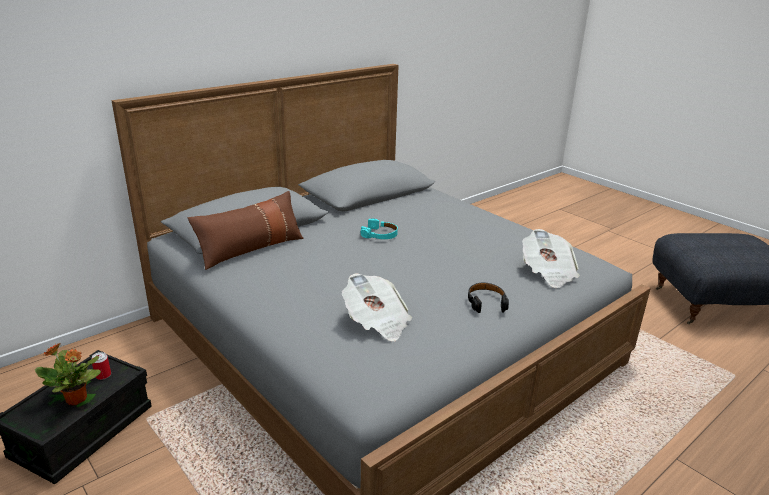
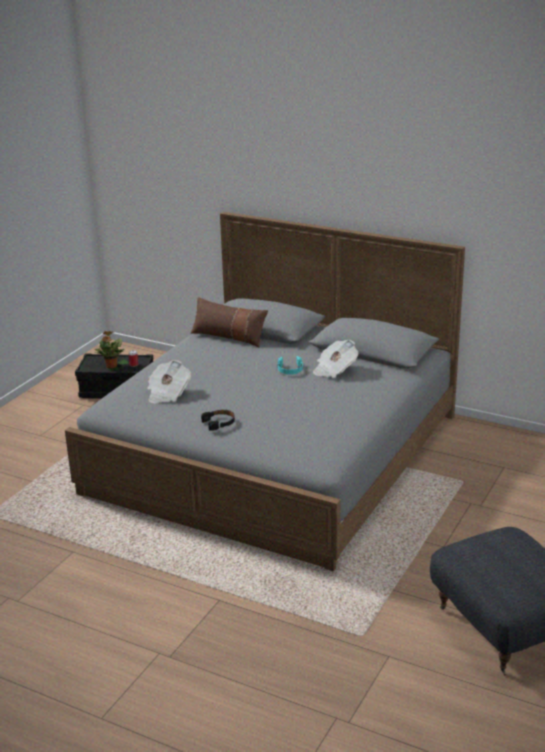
camera: 70 degrees right, 0 degrees up
newspaper [522,229,580,288] -> newspaper moved to [313,340,358,378]

